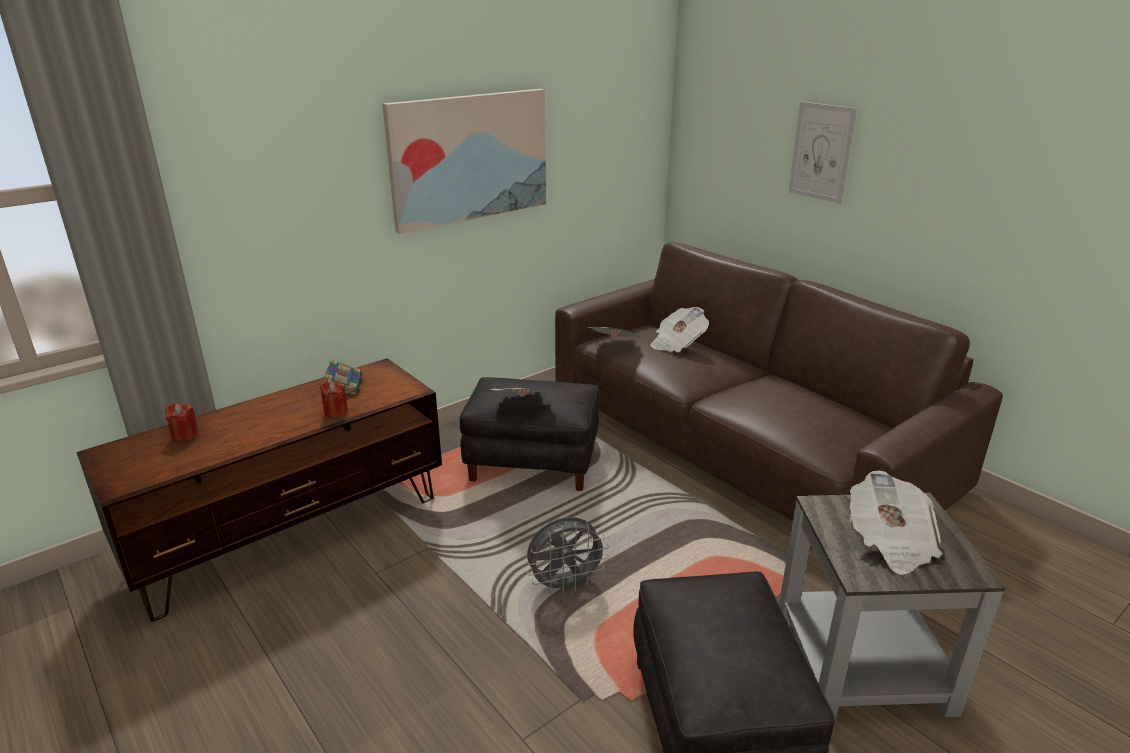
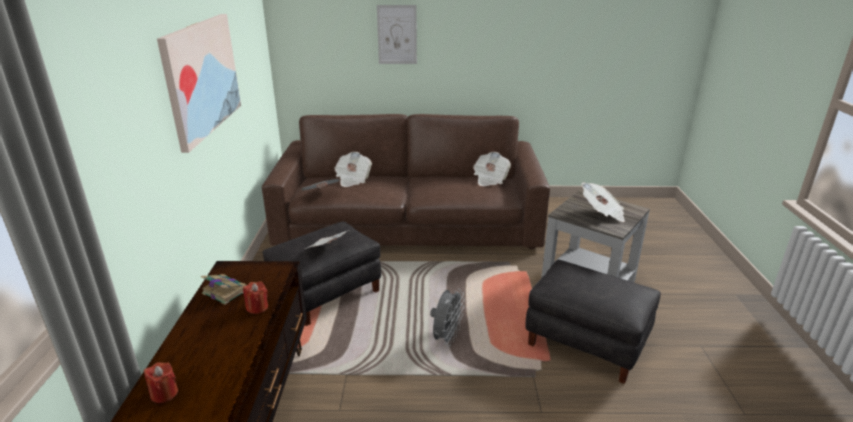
camera: 50 degrees left, 0 degrees up
none -> newspaper [473,152,511,186]

